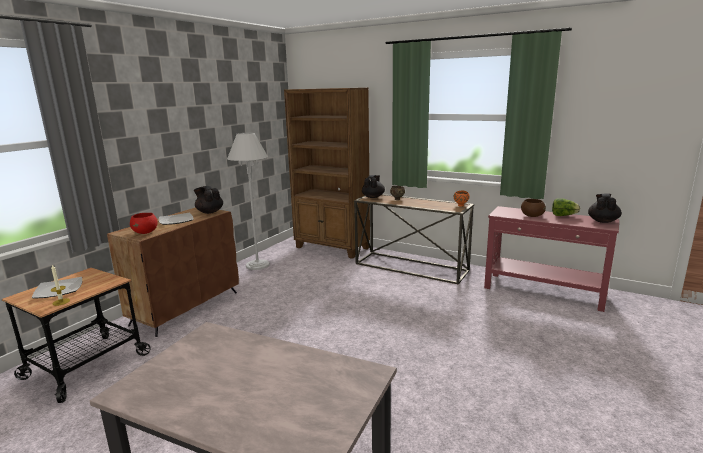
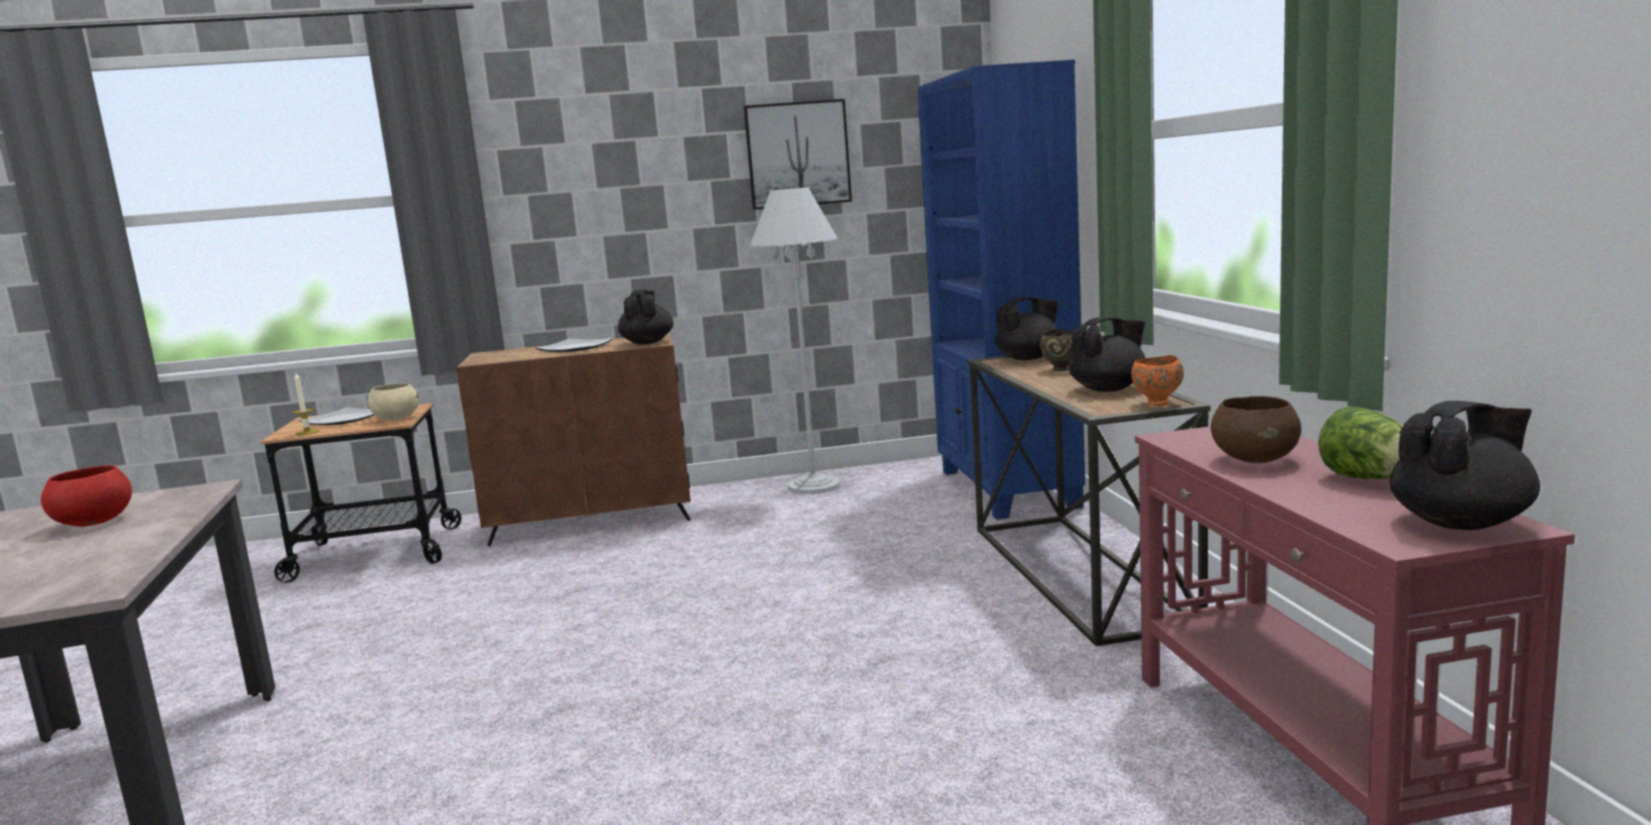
camera: 50 degrees right, 5 degrees down
red bowl [130,213,158,234] -> red bowl moved to [41,465,132,527]
brown bookcase [284,88,370,259] -> blue bookcase [917,60,1085,520]
none -> beige bowl [368,383,419,420]
none -> picture [744,99,852,210]
none -> black teapot [1069,317,1146,392]

